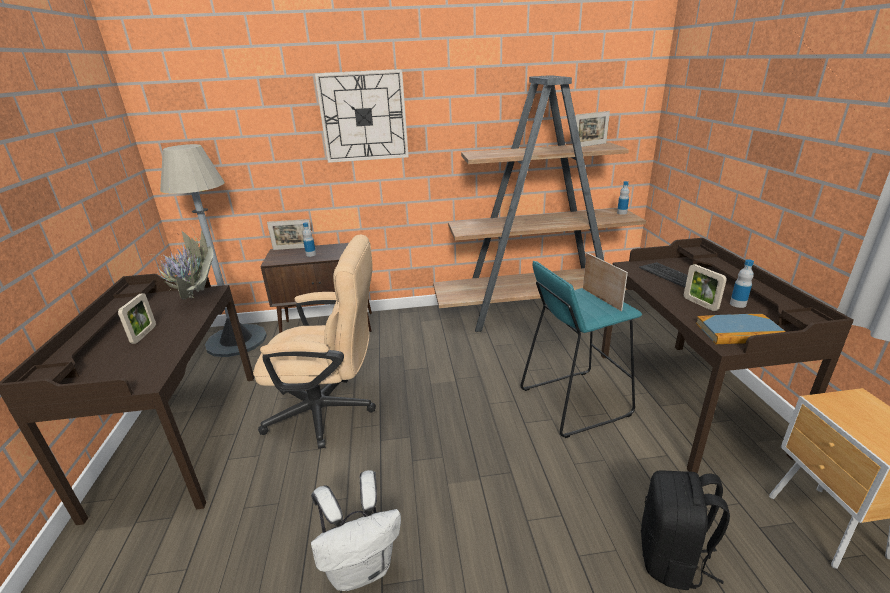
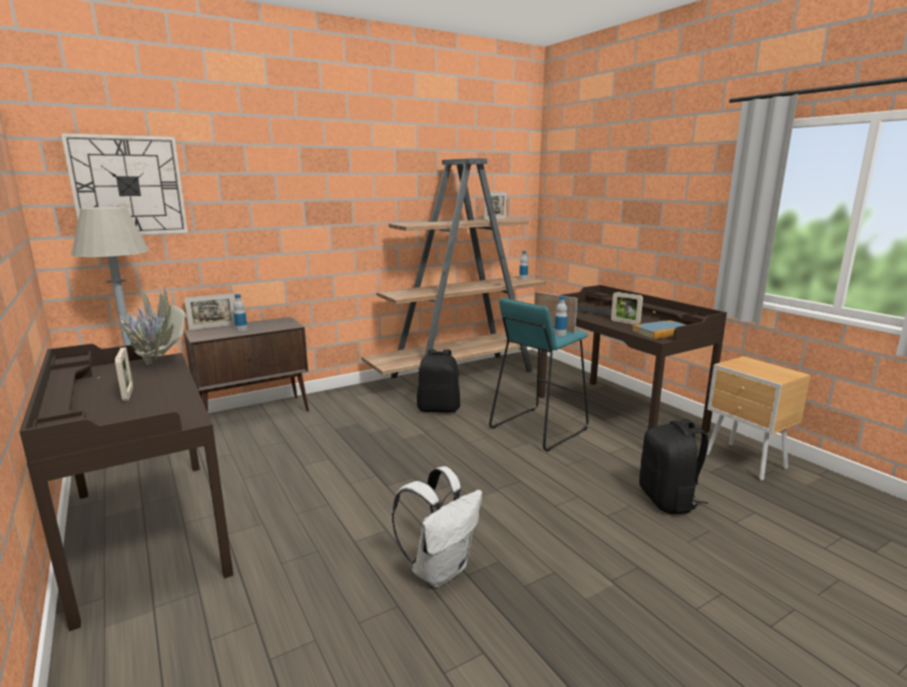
camera: 25 degrees left, 10 degrees down
beige office chair [253,234,376,449] -> none
wall clock [315,69,409,163] -> wall clock moved to [61,133,188,235]
bottle [730,259,754,308] -> bottle moved to [554,296,567,336]
none -> black backpack [417,349,460,413]

